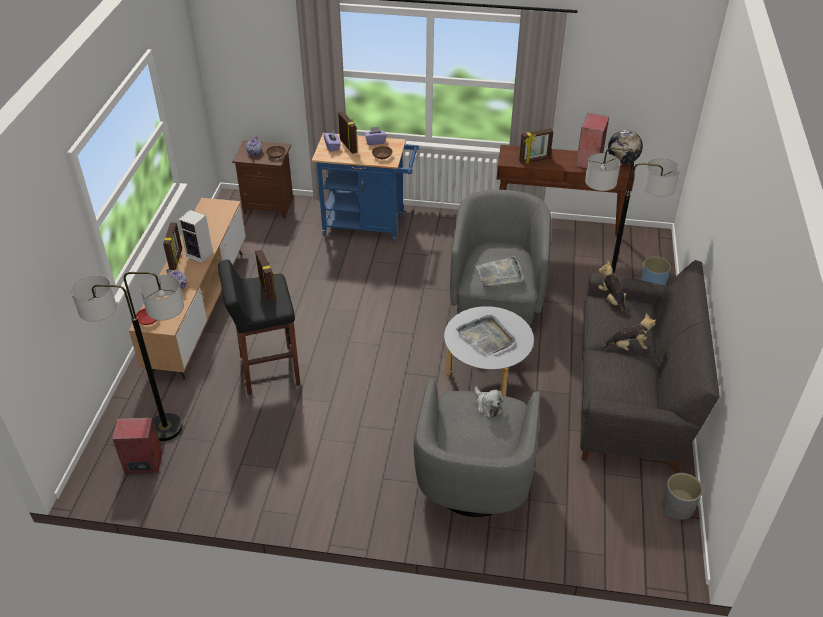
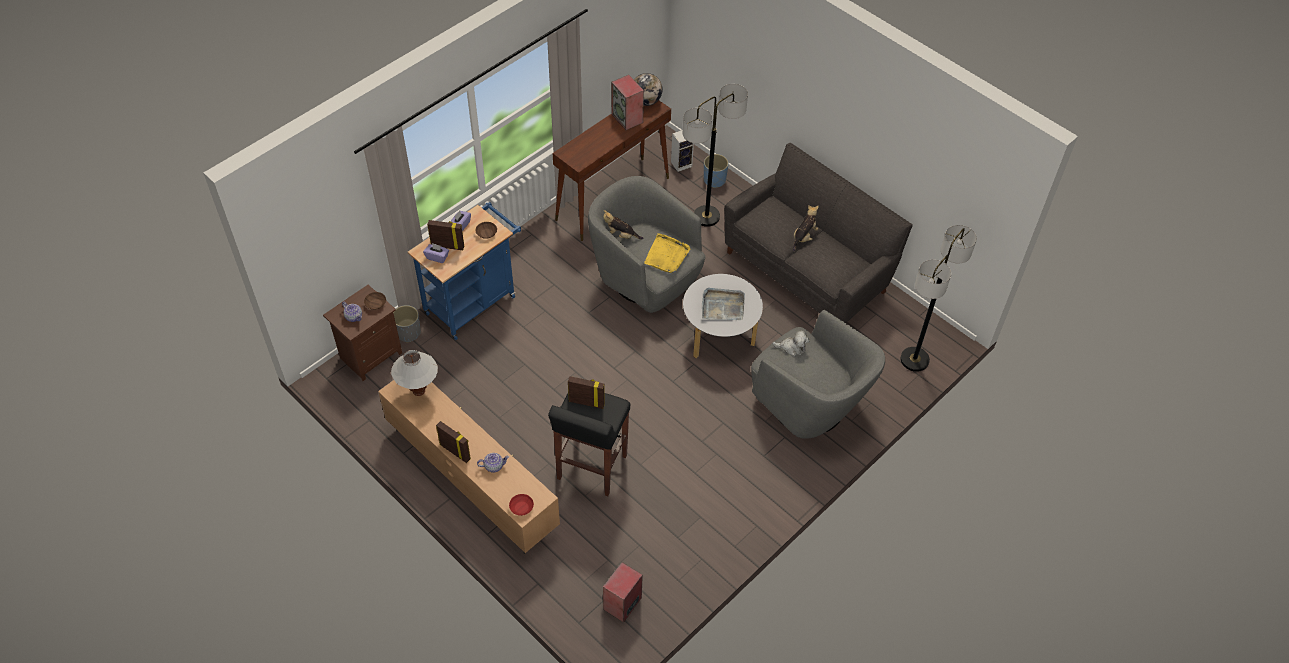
camera: 55 degrees left, 10 degrees up
floor lamp [71,272,184,441] -> floor lamp moved to [901,225,977,372]
speaker [178,210,213,263] -> speaker moved to [671,130,694,172]
grey tray [475,256,524,287] -> yellow tray [644,233,690,273]
picture frame [519,128,554,164] -> none
plush toy [598,261,629,316] -> plush toy moved to [603,210,643,240]
grey planter [663,473,703,520] -> grey planter moved to [393,305,421,342]
none -> white table lamp [391,350,438,396]

